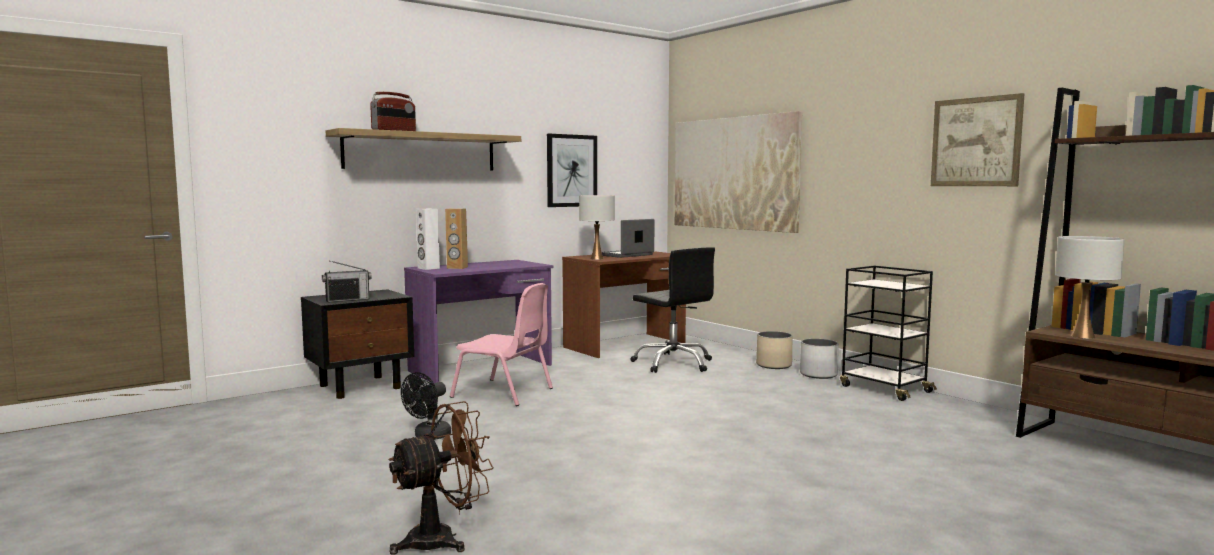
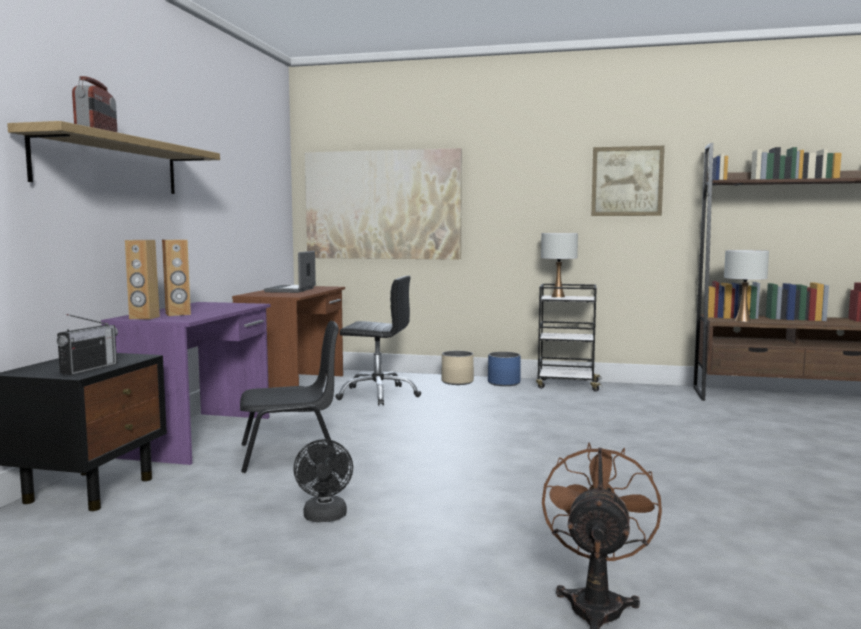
camera: 40 degrees left, 0 degrees up
white speaker [416,209,440,270] -> brown speaker [125,240,160,320]
pink chair [450,283,553,406] -> black chair [240,321,339,473]
picture [547,134,597,207] -> none
white table lamp [579,195,615,260] -> white table lamp moved to [541,233,578,298]
white planter [800,339,839,379] -> blue planter [488,352,521,386]

